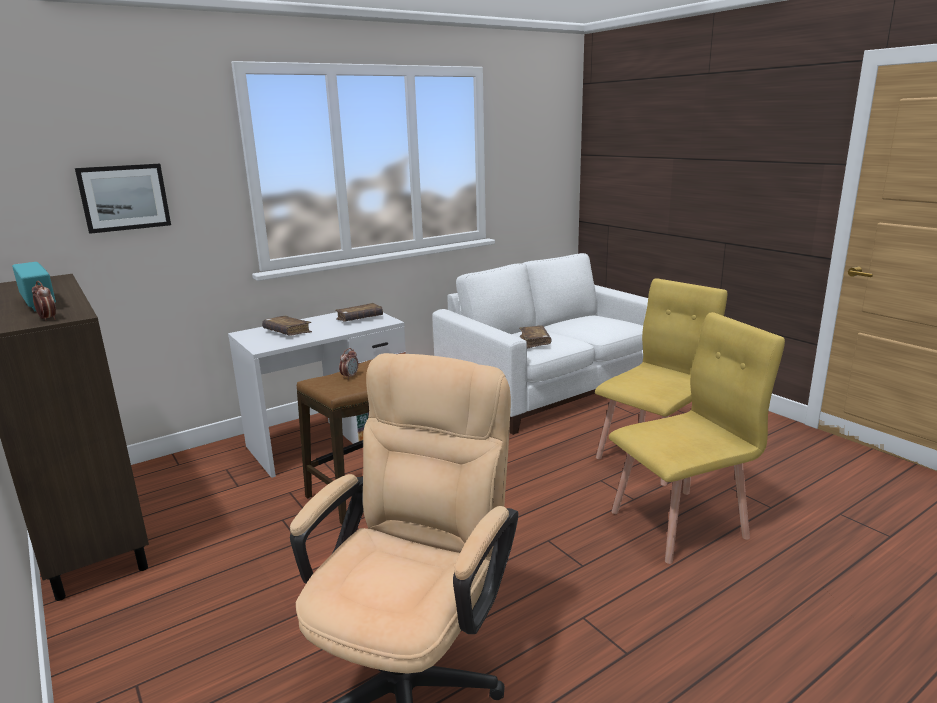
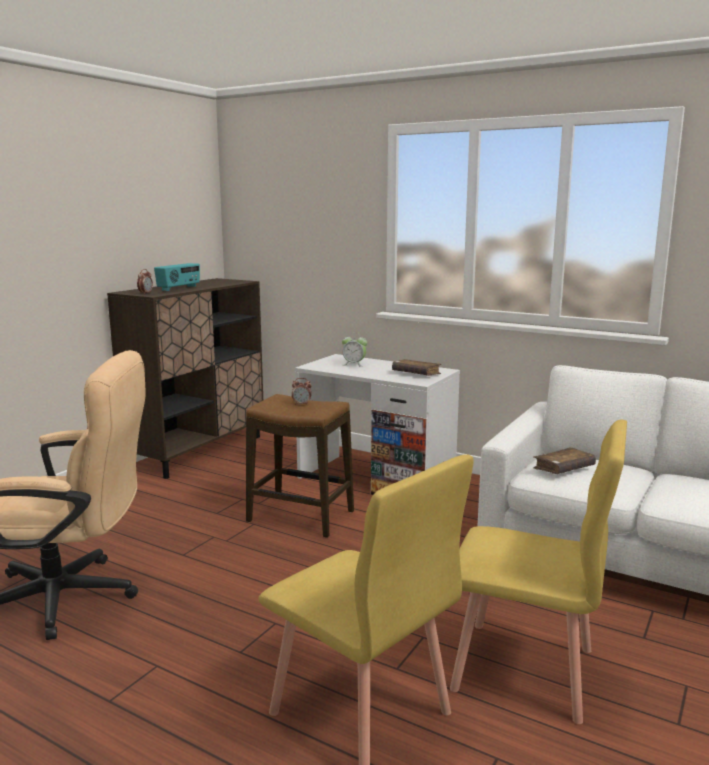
camera: 65 degrees right, 5 degrees down
picture [75,164,171,234] -> none
brown book [262,316,312,336] -> alarm clock [342,333,367,367]

